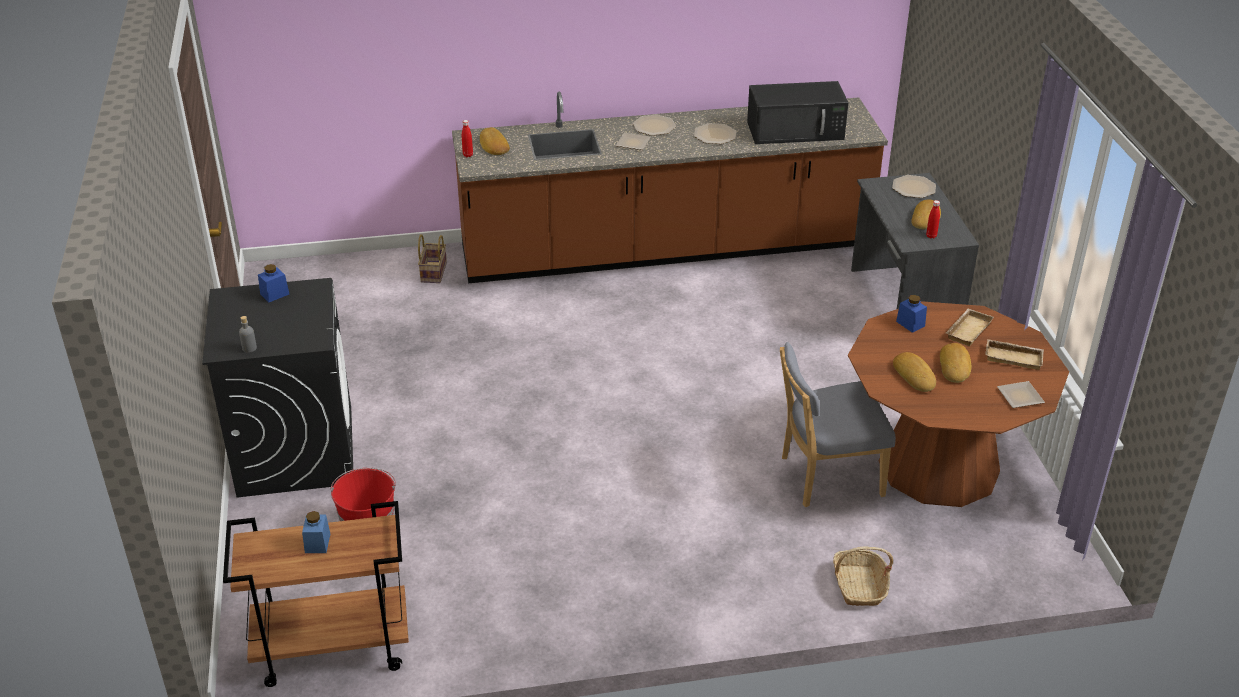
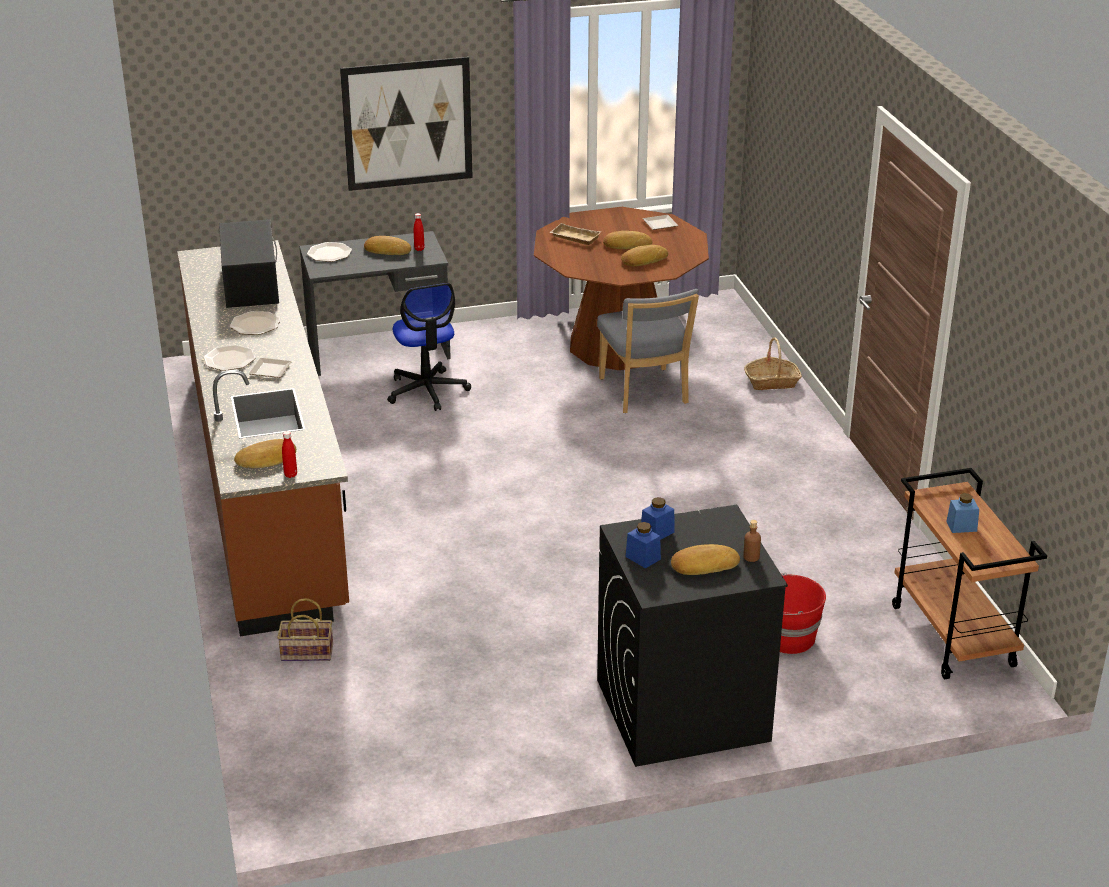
camera: 95 degrees left, 5 degrees down
grey bottle [239,316,257,353] -> brown bottle [743,520,761,562]
blue jar [896,295,927,333] -> blue jar moved to [641,497,675,540]
beige tray [985,339,1044,370] -> none
none -> picture [340,57,473,191]
none -> office chair [387,283,471,411]
none -> bread [671,544,740,575]

